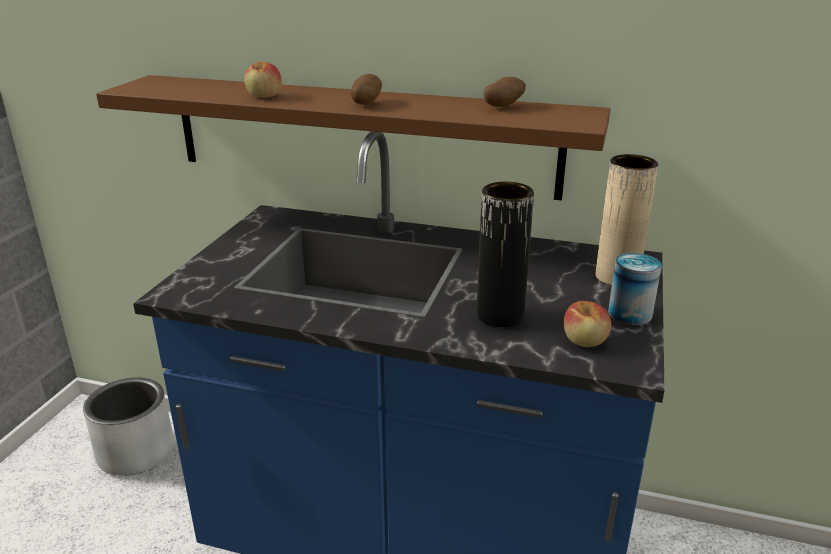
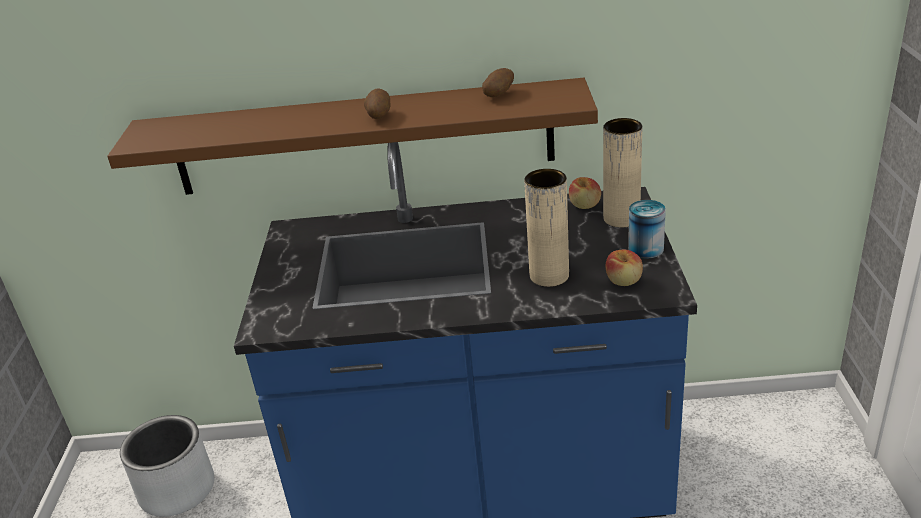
camera: 15 degrees left, 5 degrees up
apple [244,62,282,98] -> apple moved to [569,177,601,209]
black vase [477,182,534,327] -> beige vase [524,169,569,287]

